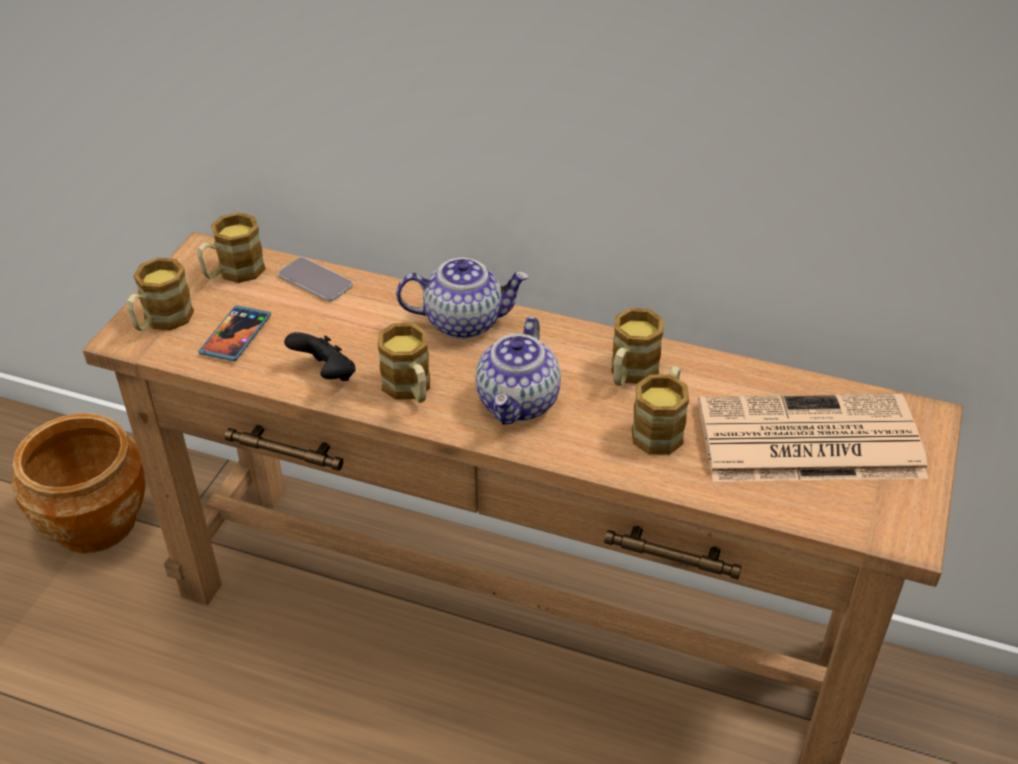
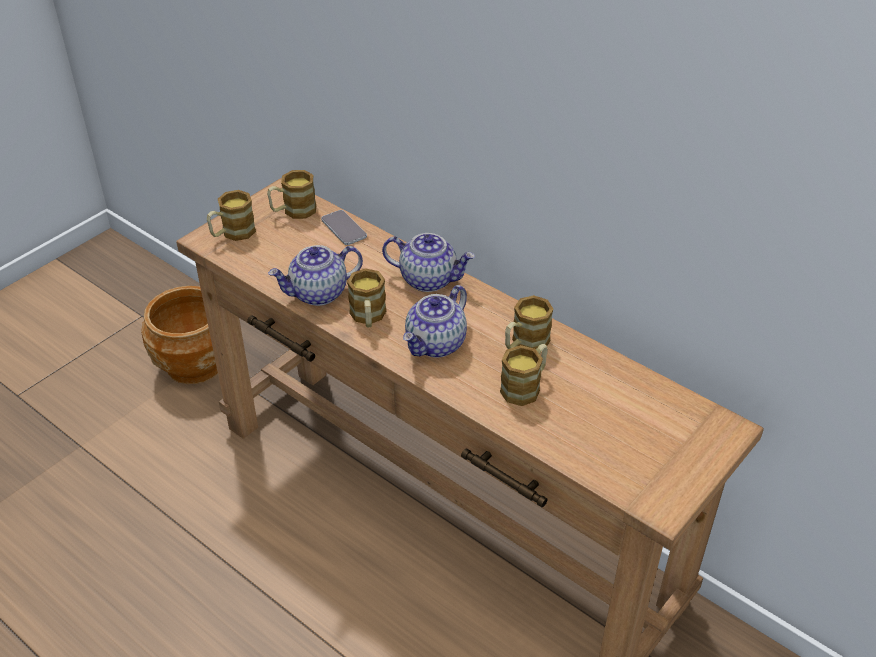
camera: 20 degrees right, 0 degrees up
phone [199,305,271,361] -> none
black game controller [284,332,356,381] -> teapot [268,245,363,306]
newspaper [698,394,928,482] -> none

